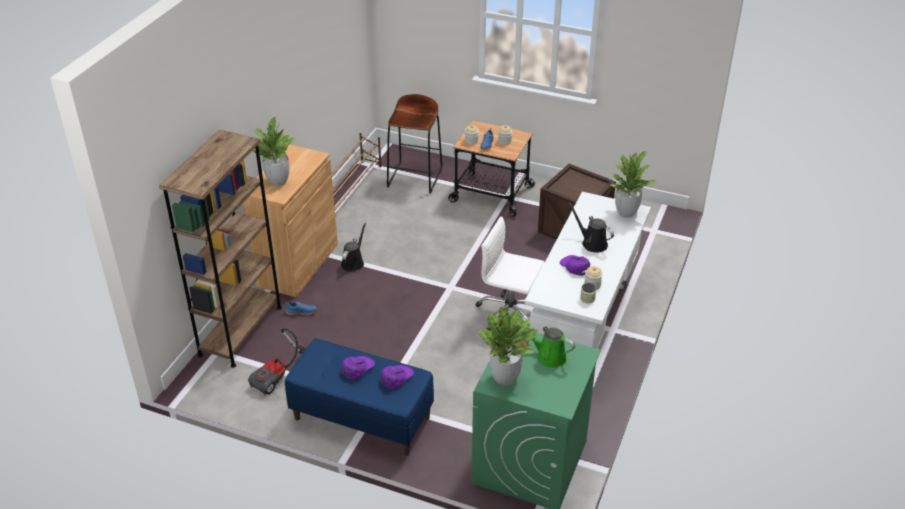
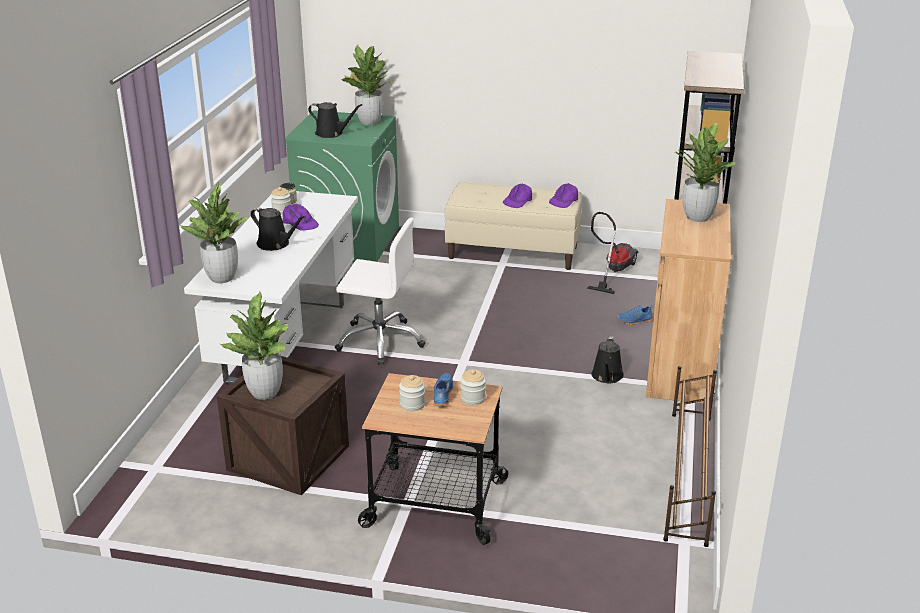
camera: 170 degrees right, 10 degrees down
blue bench [285,339,434,456] -> beige bench [445,182,583,270]
purple cap [381,365,414,389] -> purple cap moved to [549,183,578,208]
brown stool [387,94,442,193] -> none
green watering can [518,314,575,368] -> black watering can [308,102,363,138]
none -> potted plant [220,290,289,400]

